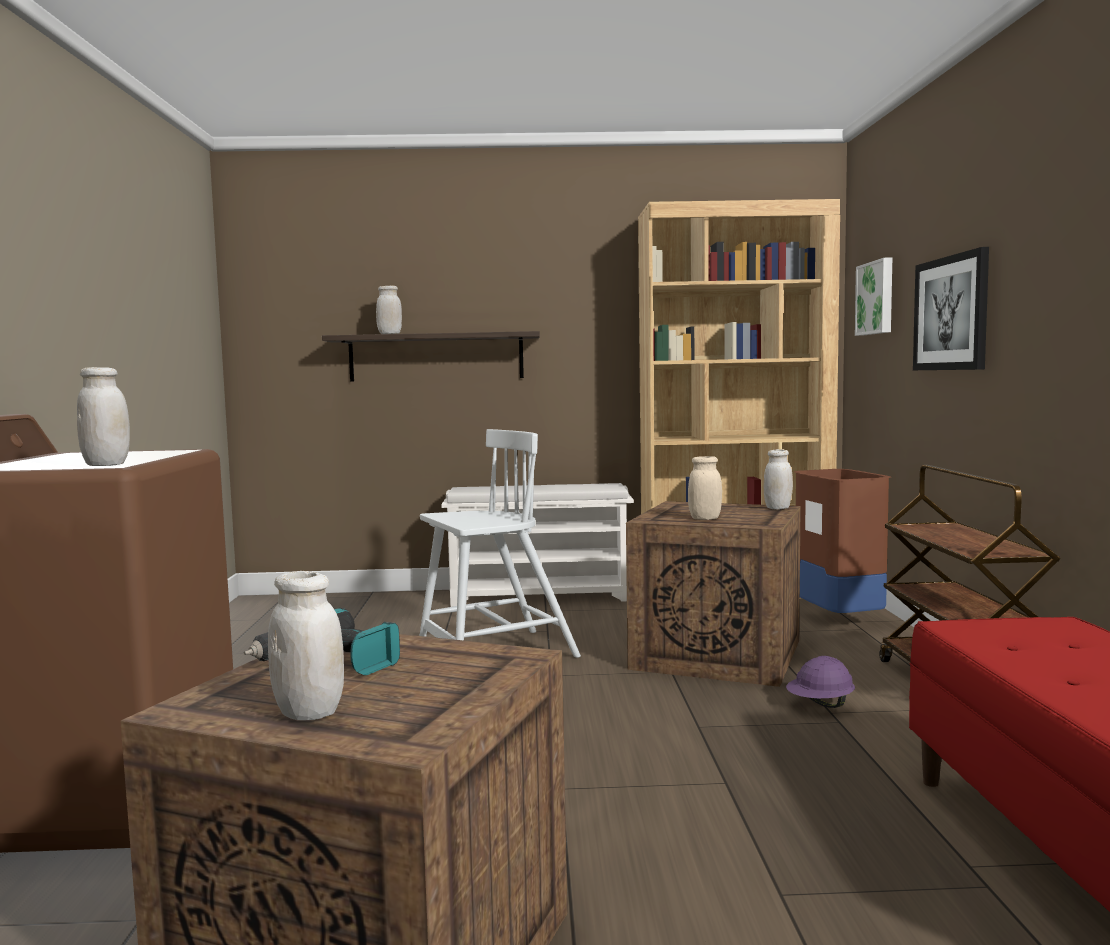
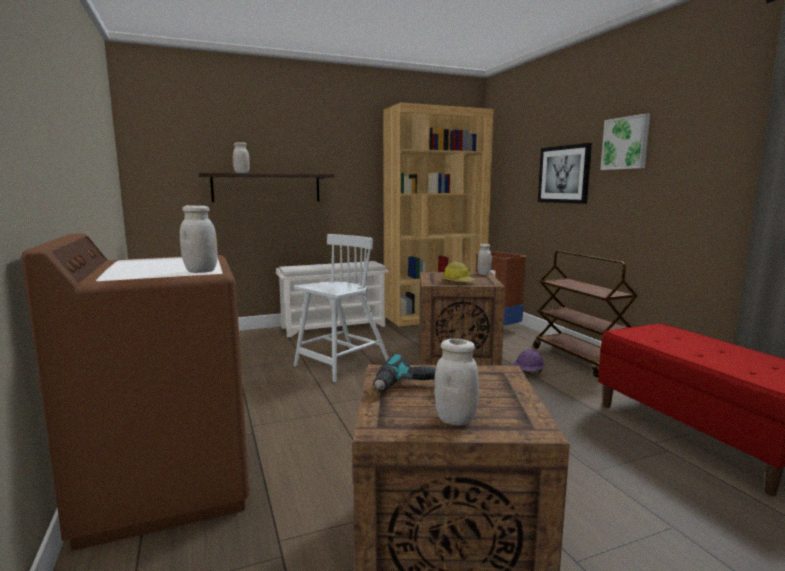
camera: 20 degrees left, 5 degrees up
beige jar [688,456,722,520] -> hard hat [442,262,476,282]
picture [855,258,892,336] -> picture moved to [600,113,650,170]

